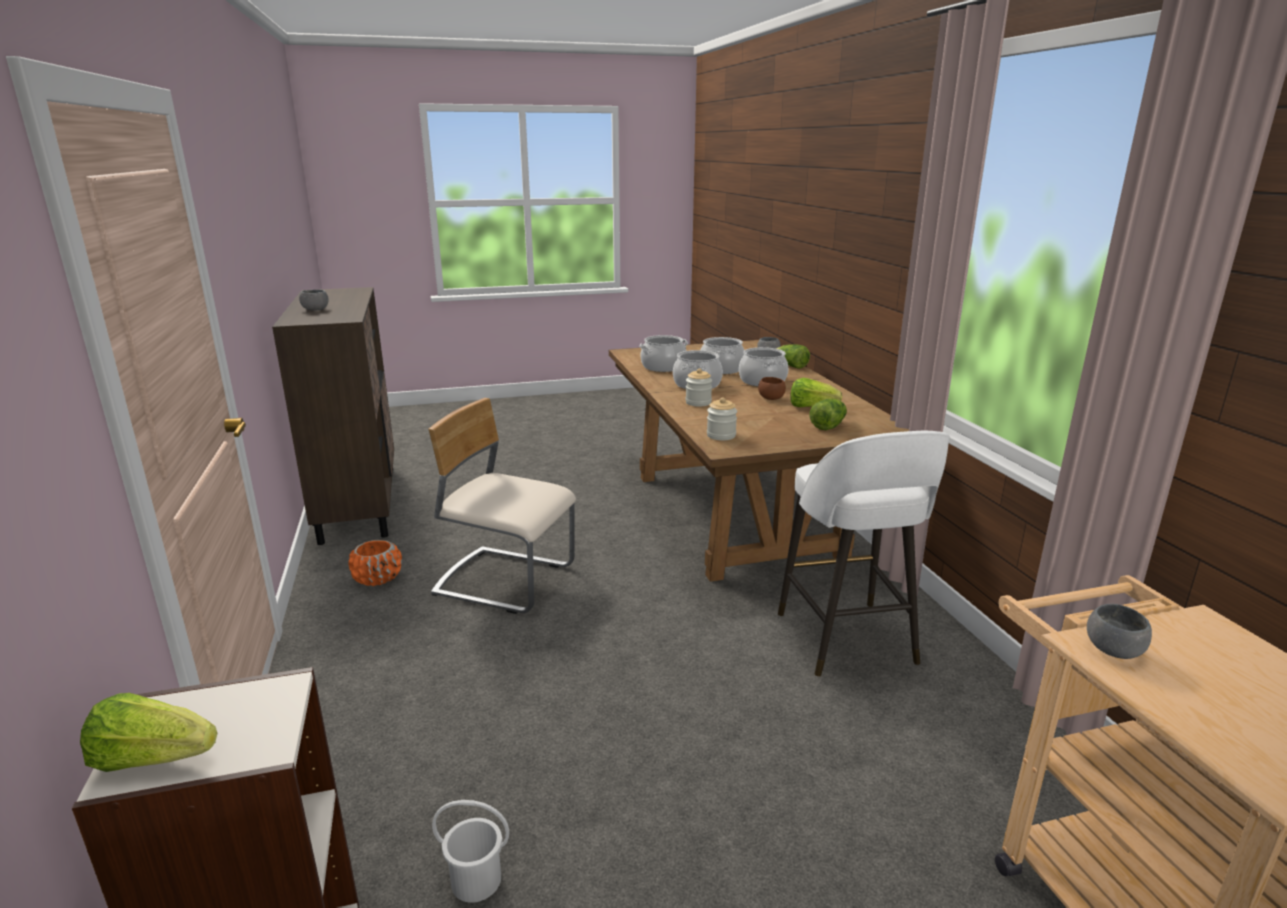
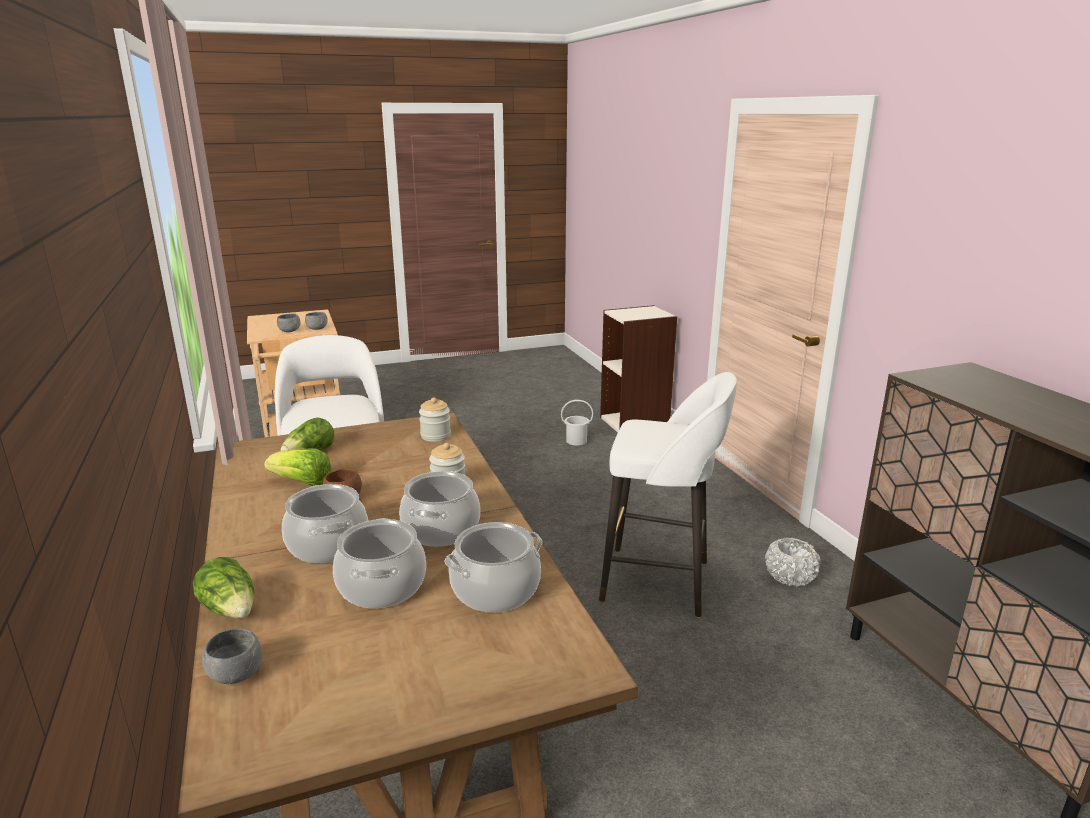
camera: 175 degrees right, 0 degrees up
lettuce [80,693,217,772] -> none
grey bowl [299,290,329,311] -> grey bowl moved to [277,314,301,332]
orange planter [348,540,402,586] -> white planter [764,538,821,587]
beige chair [429,398,576,614] -> white stool [599,372,737,617]

